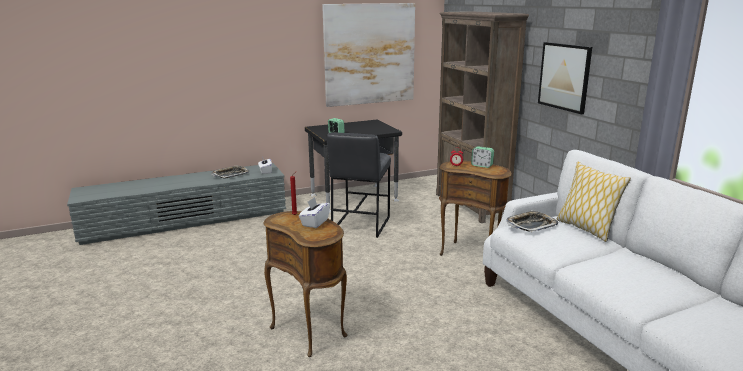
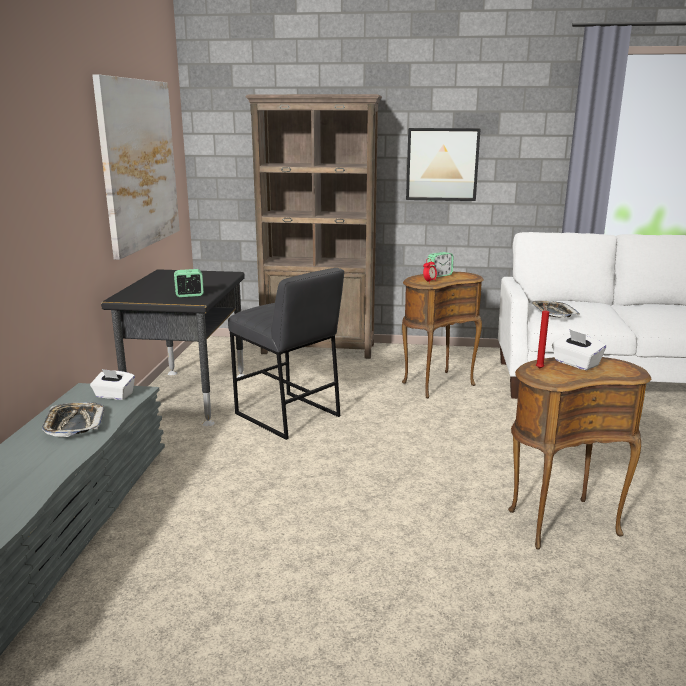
camera: 60 degrees left, 0 degrees up
pillow [557,162,631,242] -> none

